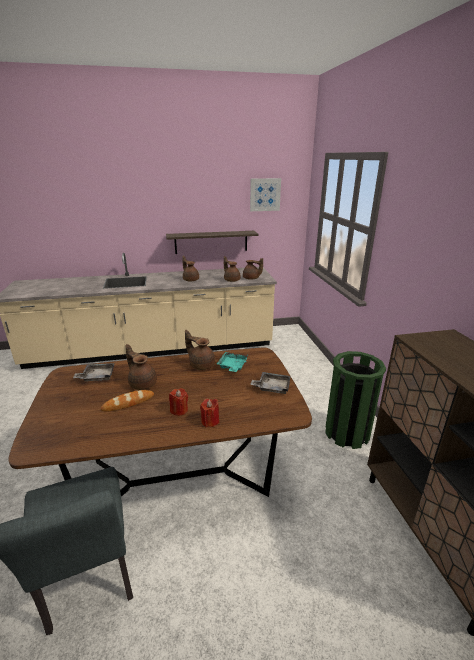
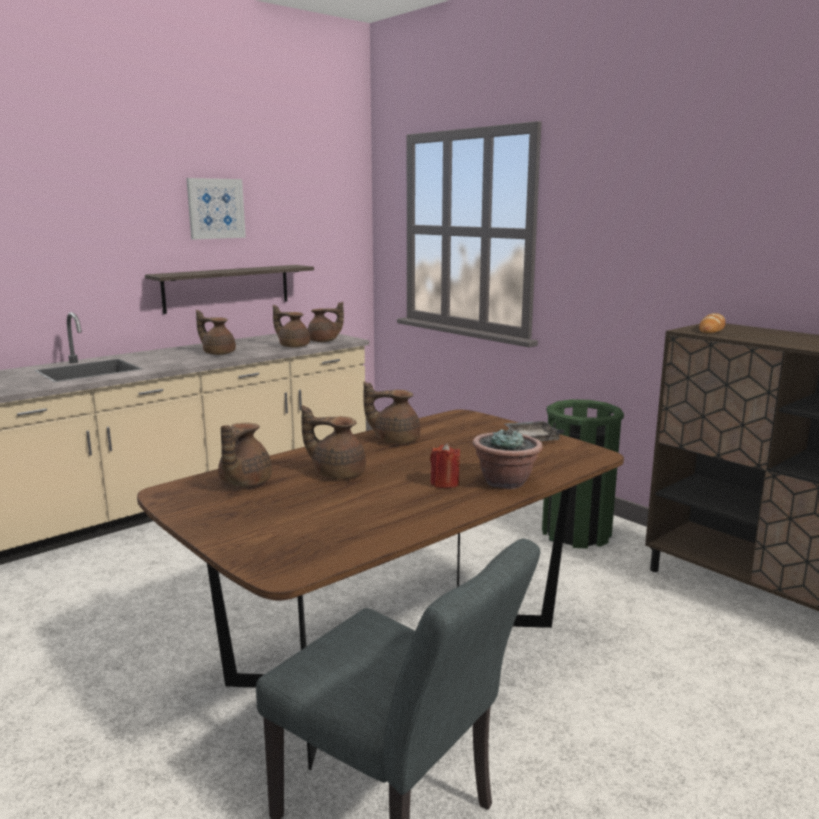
camera: 30 degrees left, 10 degrees down
grey tray [73,363,115,382] -> brown teapot [218,423,272,486]
bread [101,390,154,411] -> bread moved to [699,313,725,333]
red candle [200,399,219,427] -> potted plant [472,427,543,489]
turquoise tray [217,352,248,372] -> none
picture [250,178,281,211] -> picture moved to [186,178,246,240]

